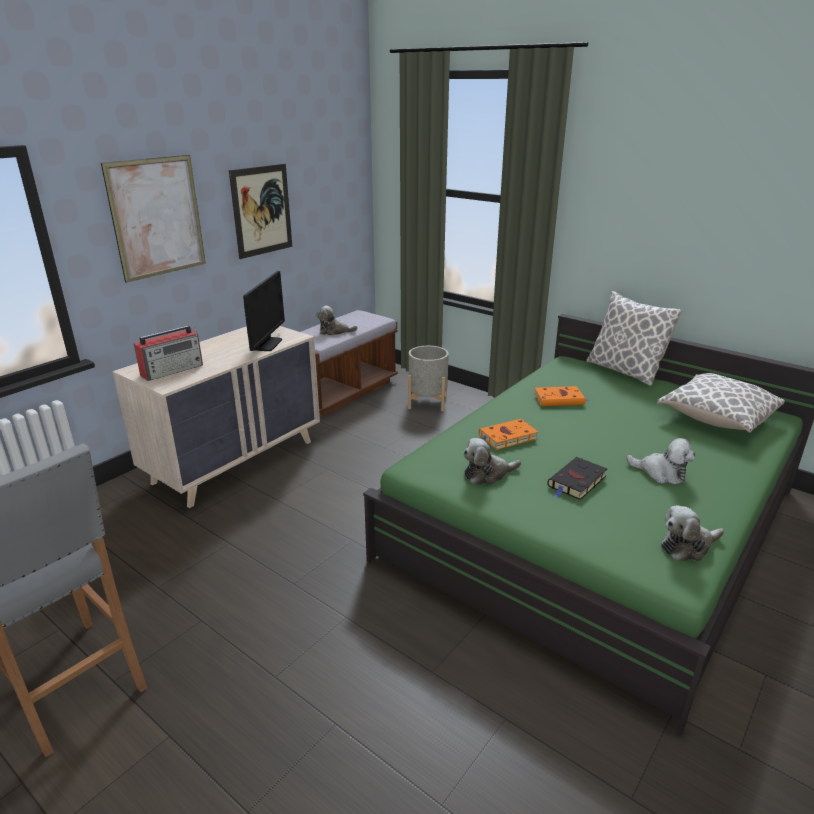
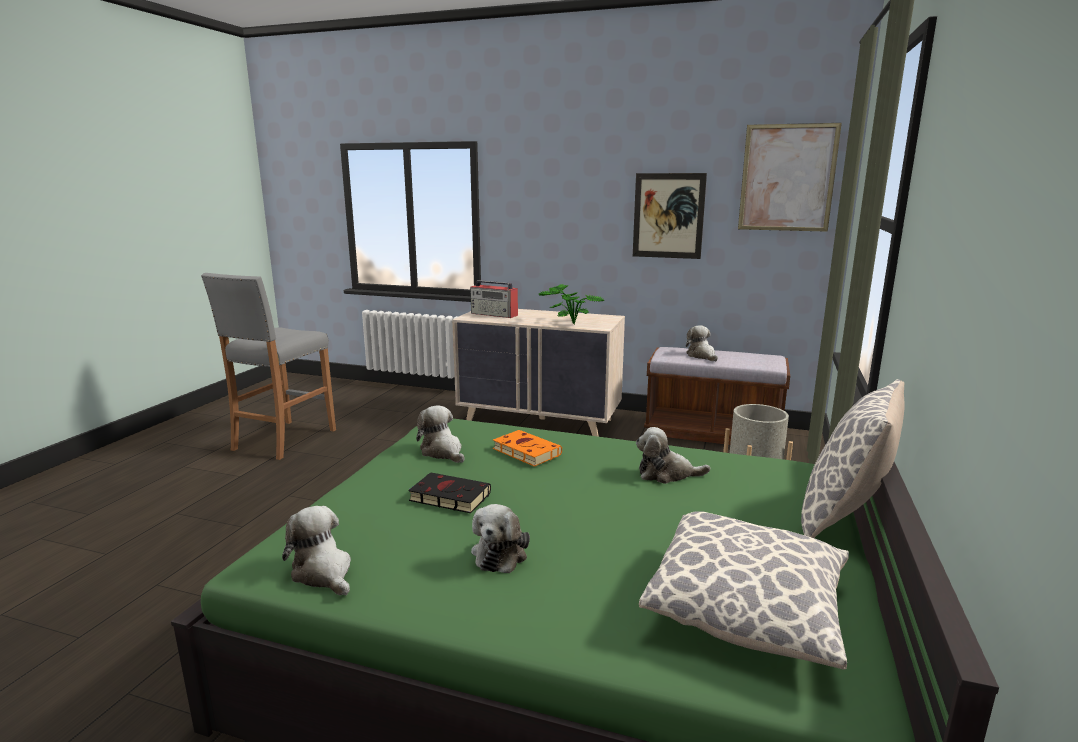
camera: 70 degrees right, 10 degrees down
picture [101,155,206,283] -> picture moved to [738,123,842,232]
monitor [243,271,285,351] -> potted plant [538,284,605,325]
orange book [534,386,590,406] -> plush toy [636,427,710,484]

